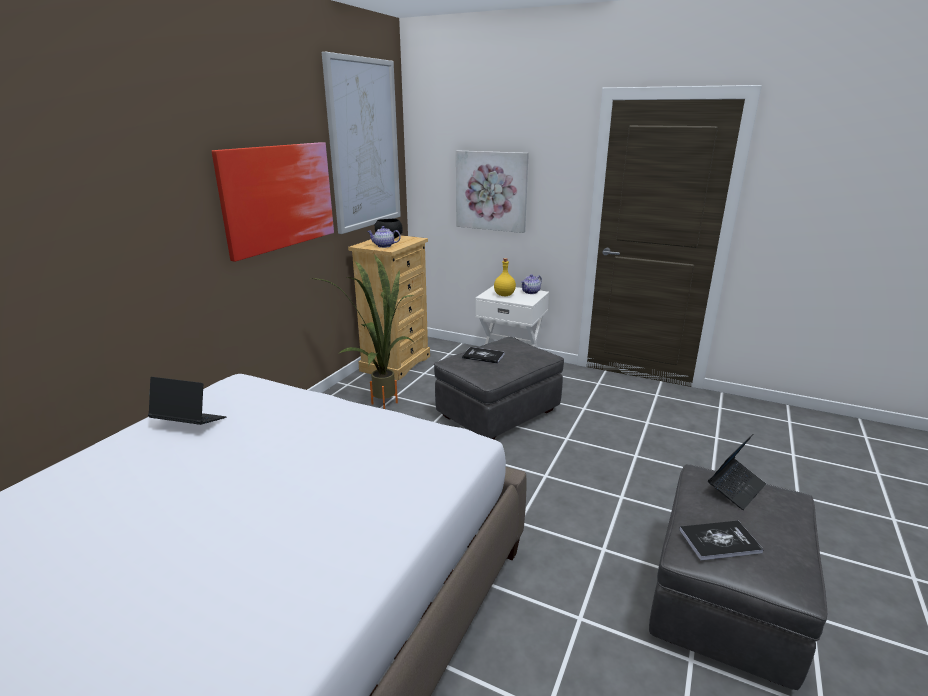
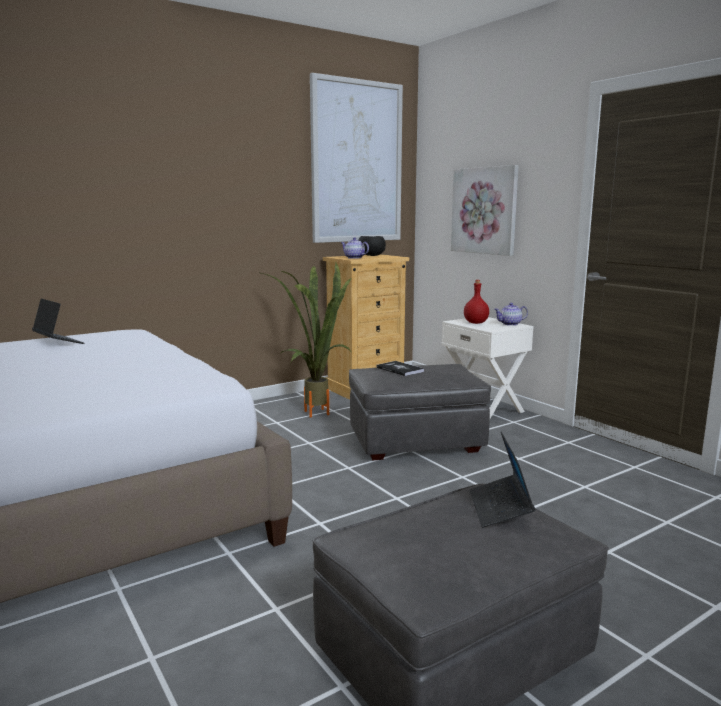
camera: 30 degrees right, 10 degrees down
picture [212,142,334,262] -> none
yellow bottle [494,258,516,296] -> red bottle [464,280,489,324]
book [679,521,764,560] -> none
laptop [708,434,766,510] -> laptop turned 105 degrees clockwise [469,432,535,528]

